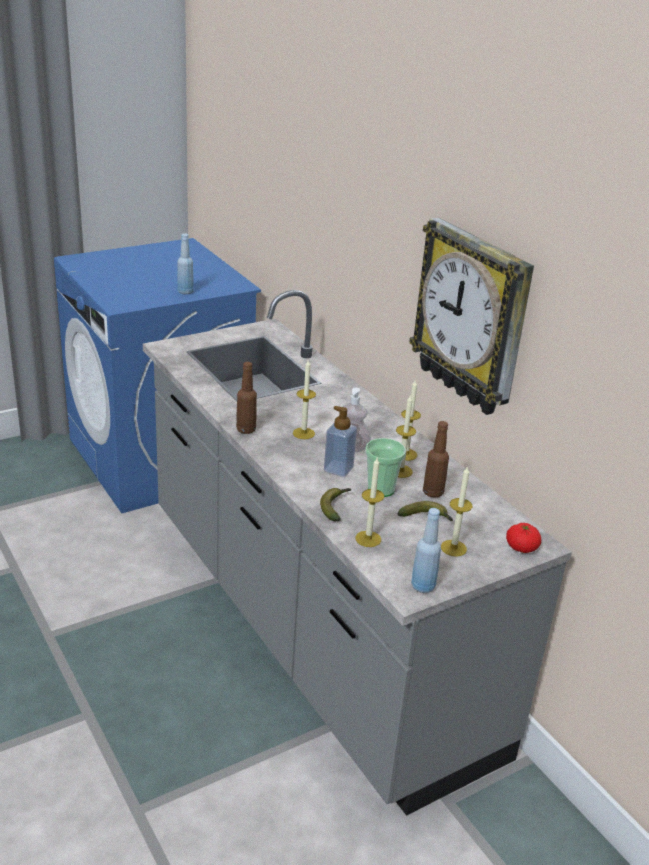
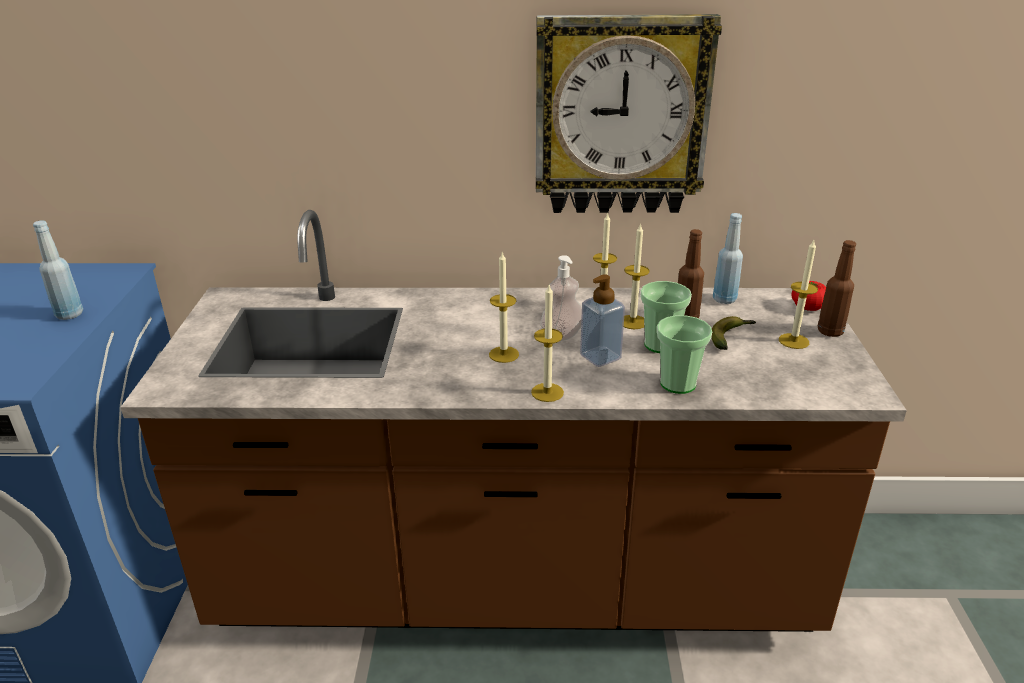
camera: 55 degrees left, 0 degrees up
grey counter [143,290,572,816] -> brown counter [120,210,907,632]
brown bottle [236,362,257,434] -> brown bottle moved to [818,240,856,337]
banana [320,488,351,521] -> cup [657,315,712,394]
candle [355,456,384,547] -> candle moved to [531,285,564,402]
blue bottle [411,508,441,593] -> blue bottle moved to [713,213,743,304]

